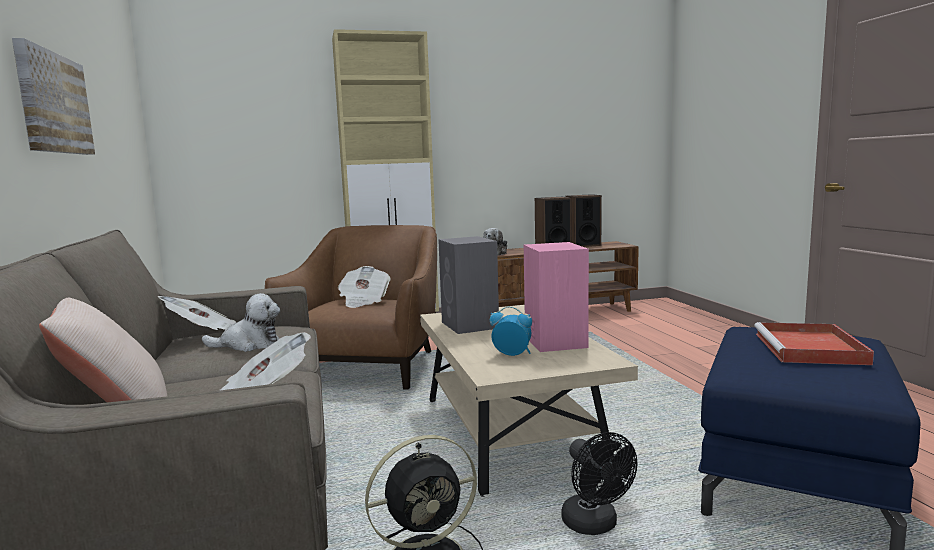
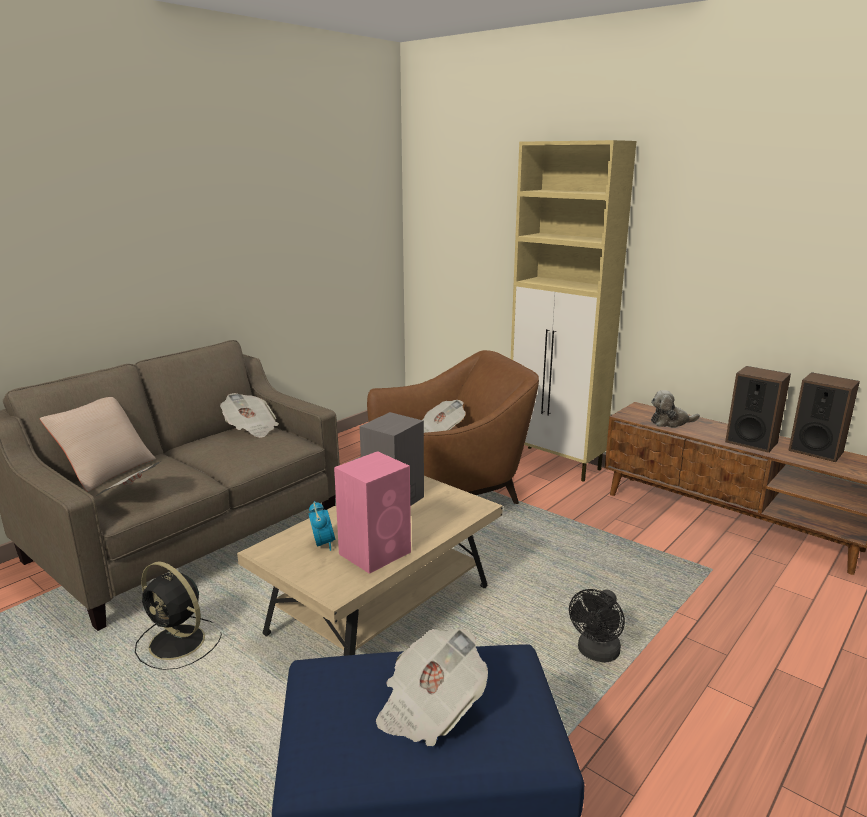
camera: 55 degrees right, 10 degrees up
picture [12,38,95,155] -> none
plush toy [202,293,280,352] -> none
black fan [561,432,638,535] -> black fan moved to [569,589,625,663]
red tray [754,322,874,365] -> newspaper [376,629,488,746]

